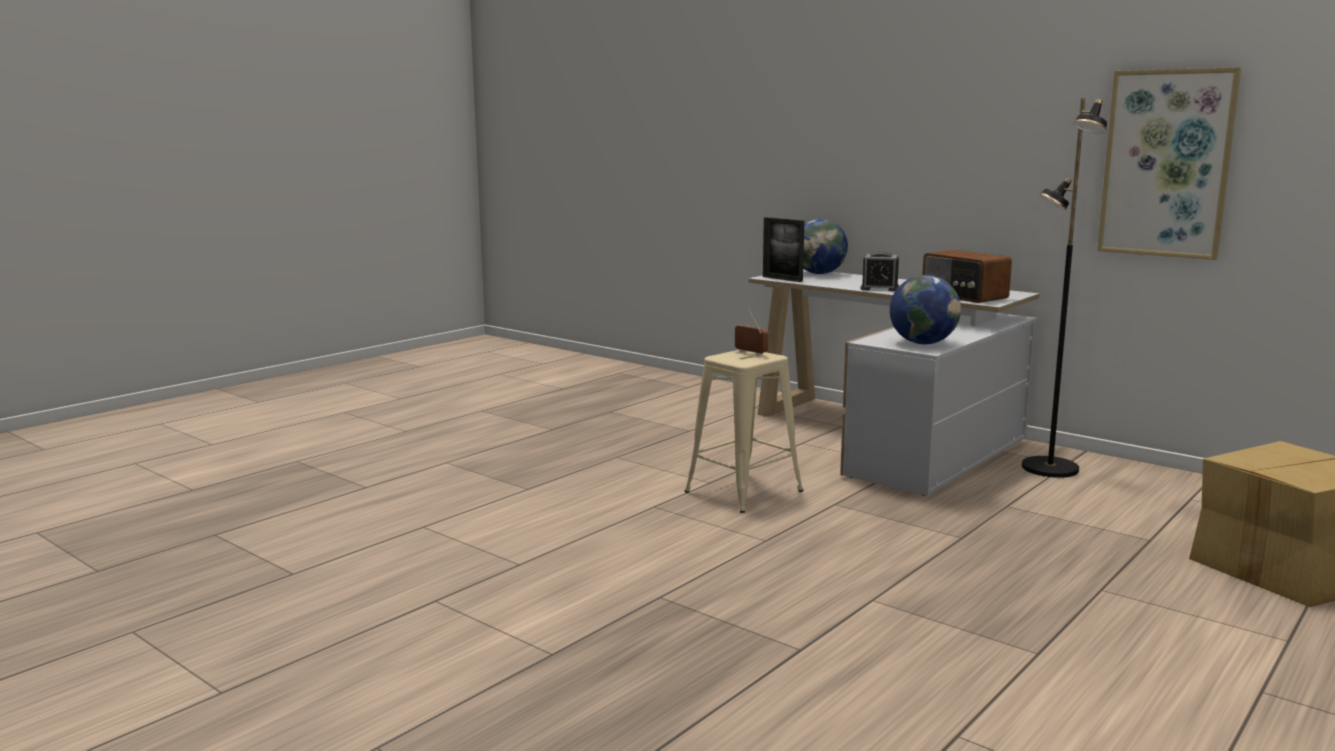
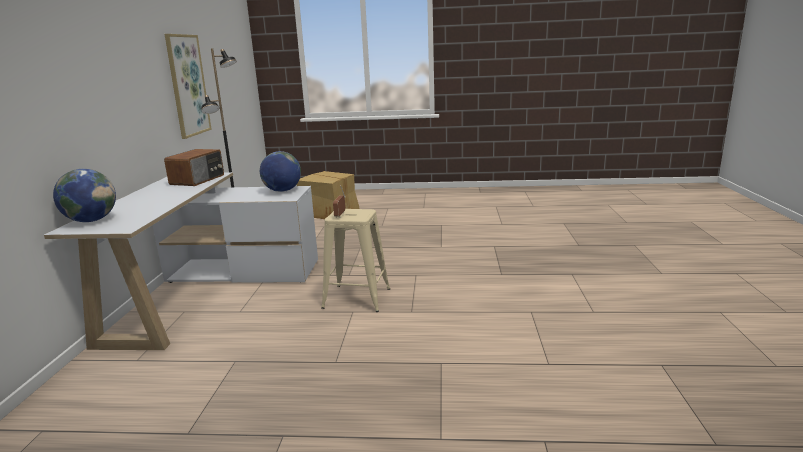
camera: 125 degrees left, 5 degrees up
picture frame [763,217,805,282] -> none
alarm clock [860,252,899,291] -> none

